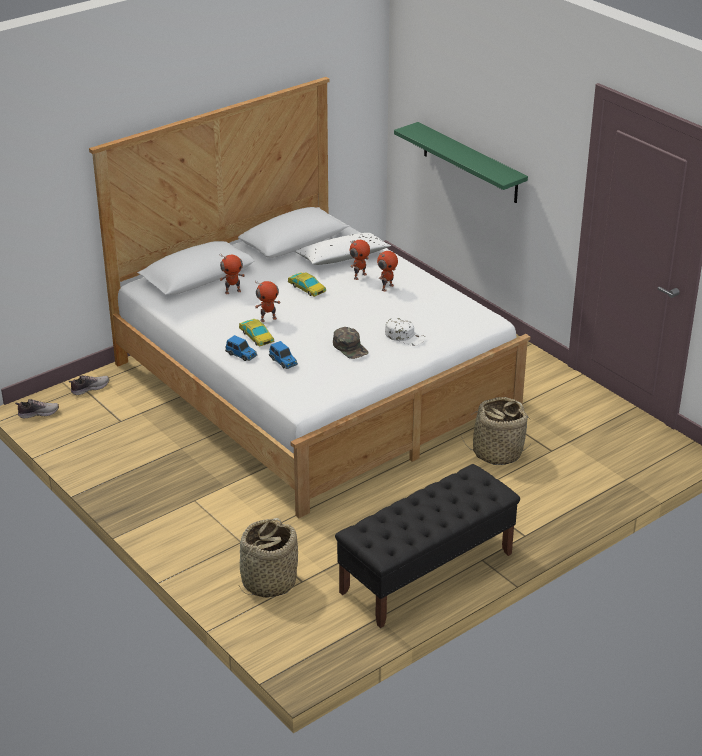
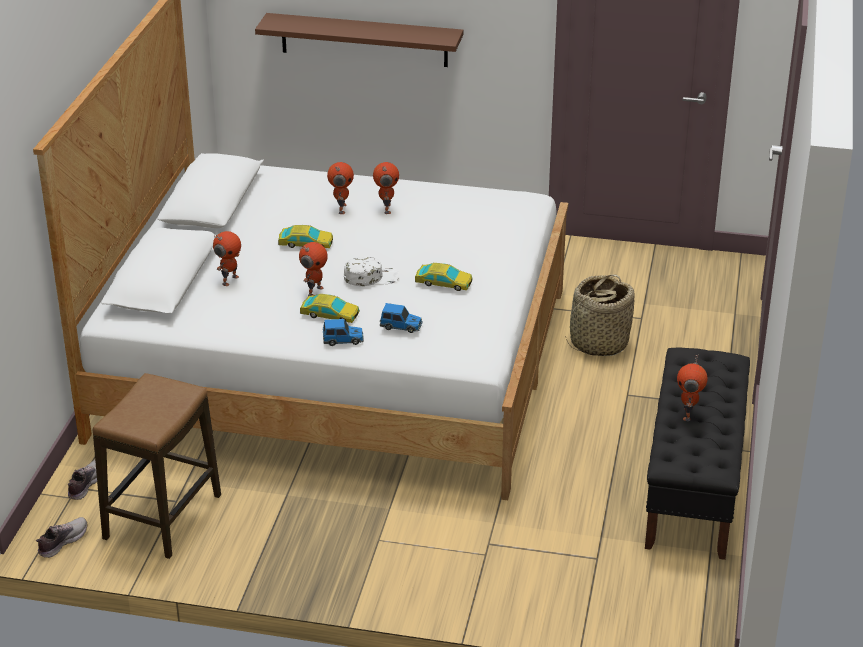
camera: 40 degrees left, 0 degrees up
basket [239,518,298,598] -> none
white pillow [295,233,391,265] -> none
green cap [333,327,368,359] -> toy car [415,263,473,291]
white cap [385,317,426,346] -> white cap moved to [344,256,399,286]
green shelf [394,122,528,203] -> brown shelf [255,13,463,67]
none -> stool [93,373,221,559]
none -> toy robot [677,354,708,421]

